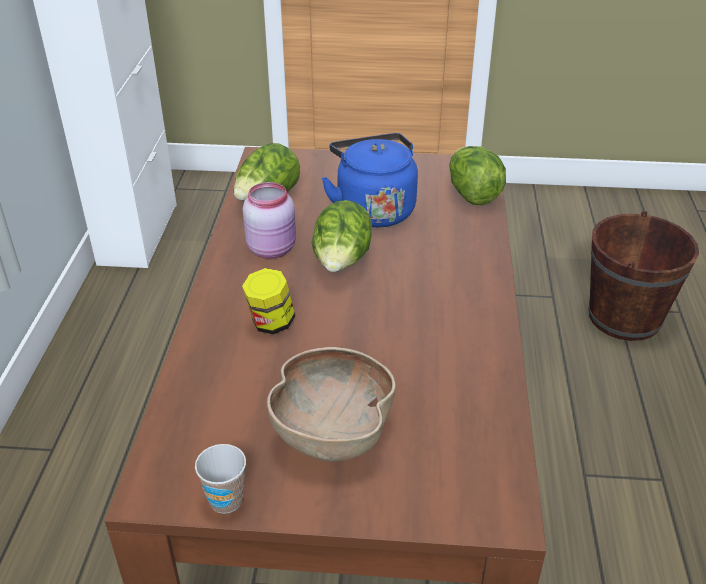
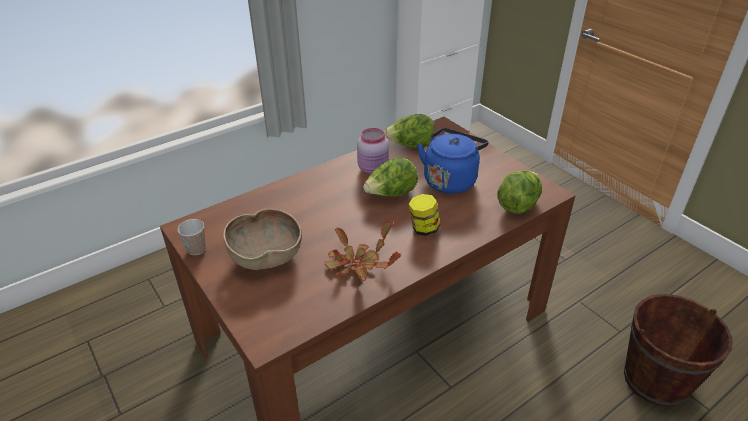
camera: 50 degrees right, 0 degrees up
jar [242,268,295,334] -> jar moved to [409,194,440,236]
none -> potted plant [324,220,401,281]

